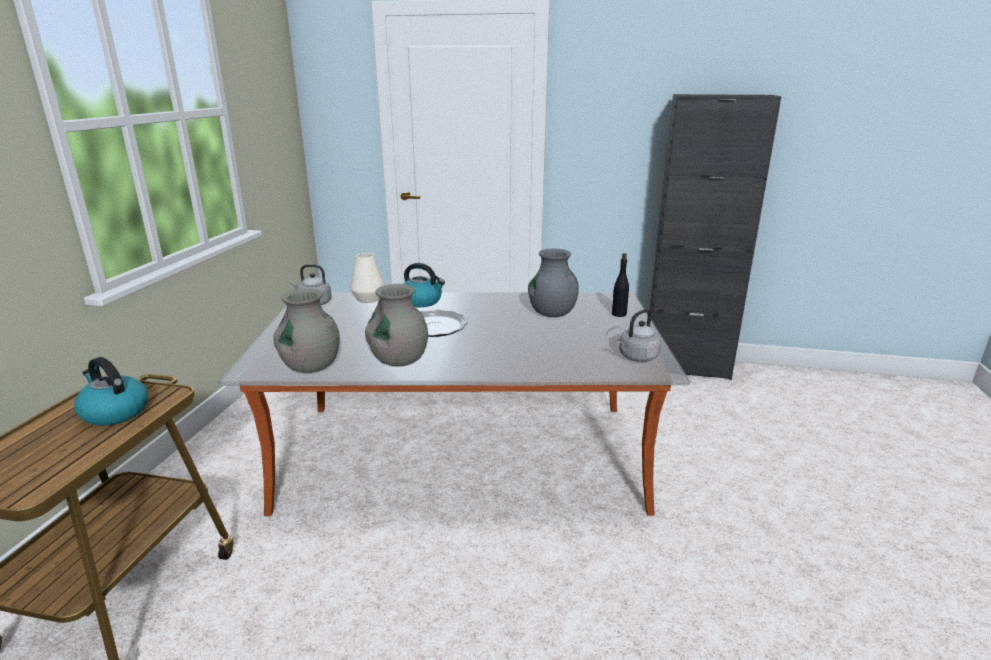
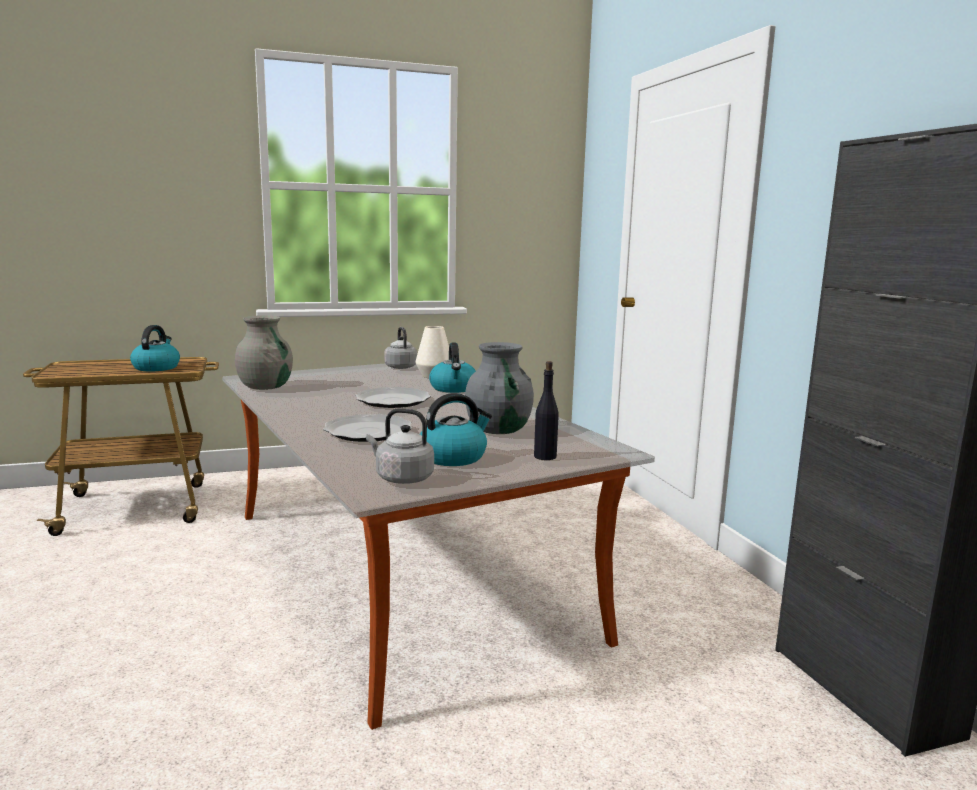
camera: 60 degrees right, 10 degrees down
grey vase [365,284,428,366] -> none
none -> plate [323,414,412,442]
none -> kettle [420,393,492,466]

